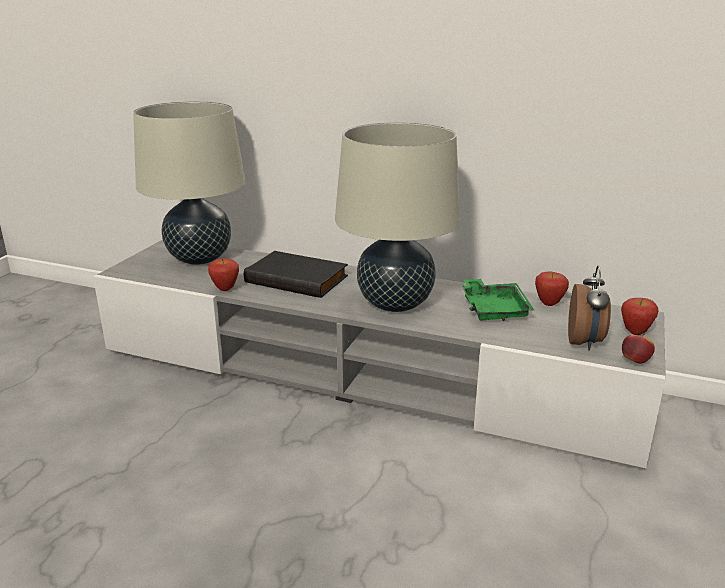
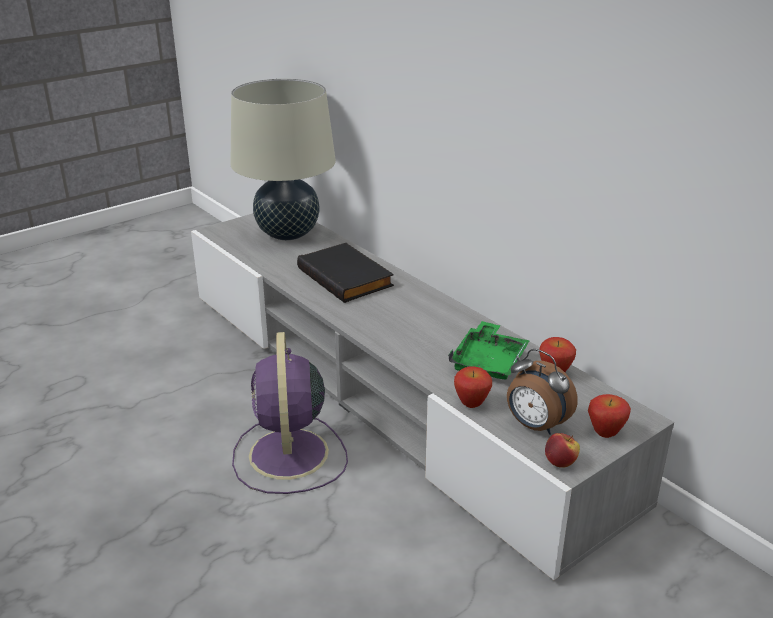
camera: 30 degrees right, 5 degrees up
apple [208,258,239,291] -> apple moved to [454,366,492,408]
beige table lamp [335,122,460,312] -> none
alarm clock [568,266,611,350] -> alarm clock turned 90 degrees clockwise [507,349,578,435]
none -> purple fan [232,332,348,494]

